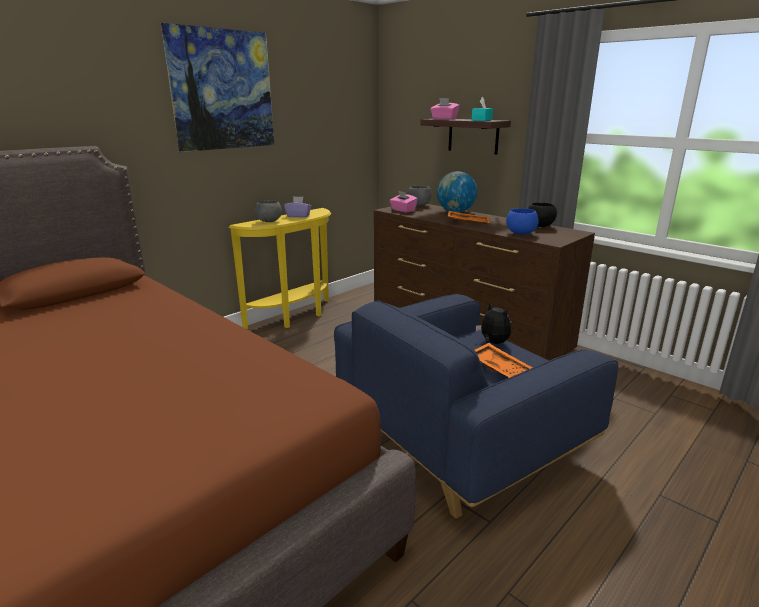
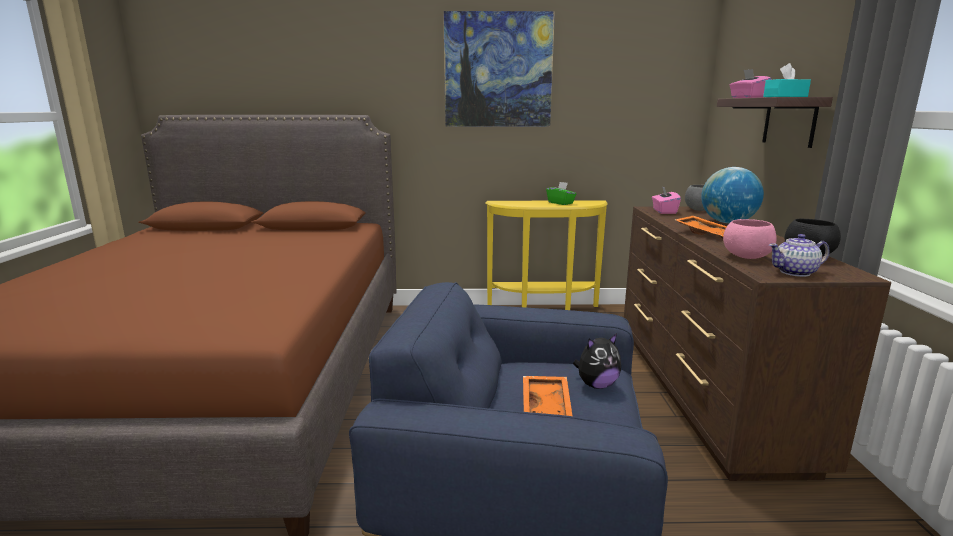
camera: 45 degrees right, 5 degrees down
grey bowl [255,200,282,222] -> none
purple tissue box [284,196,311,218] -> green tissue box [546,182,576,205]
plush toy [476,302,511,344] -> plush toy turned 60 degrees clockwise [573,333,621,389]
blue bowl [506,208,539,235] -> pink bowl [723,219,776,259]
none -> teapot [769,234,829,277]

